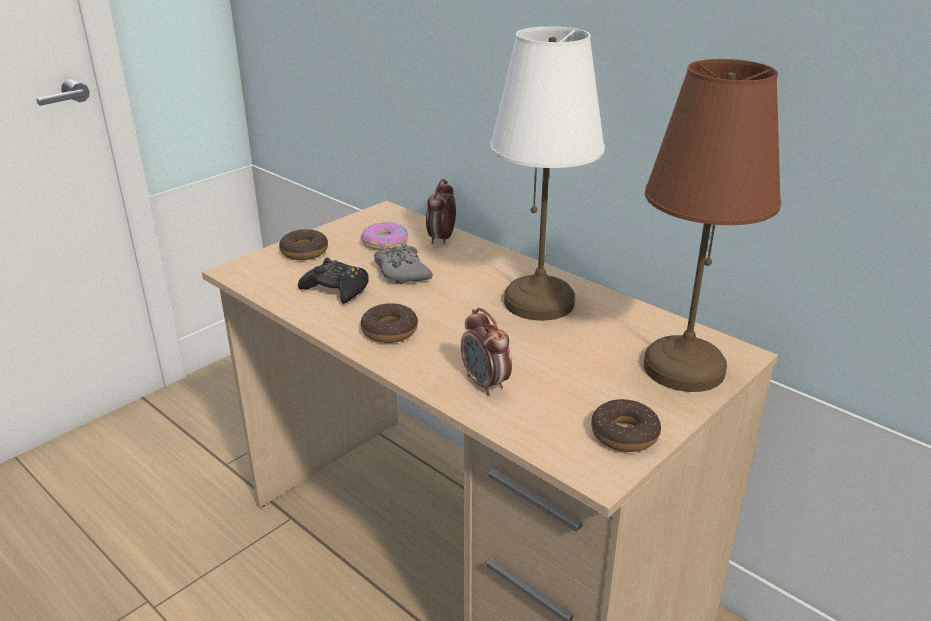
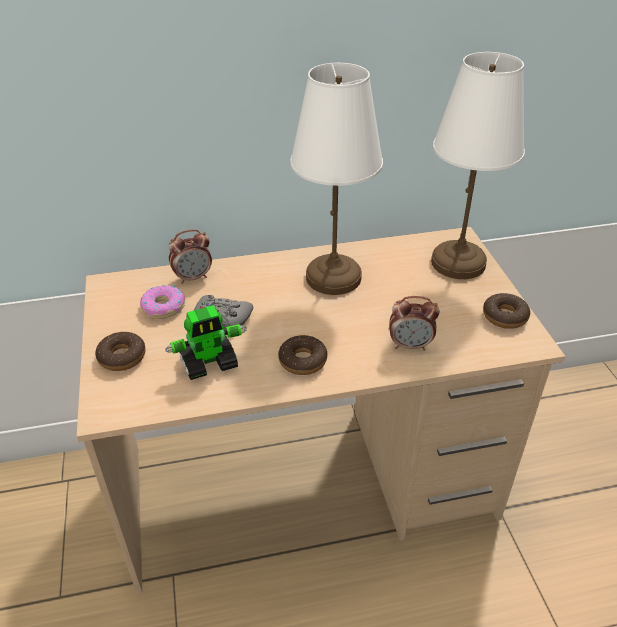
camera: 55 degrees left, 10 degrees up
black game controller [298,258,369,304] -> toy robot [165,305,247,380]
alarm clock [426,179,456,244] -> alarm clock turned 75 degrees counterclockwise [169,229,212,284]
brown table lamp [644,59,781,392] -> white table lamp [431,52,525,279]

